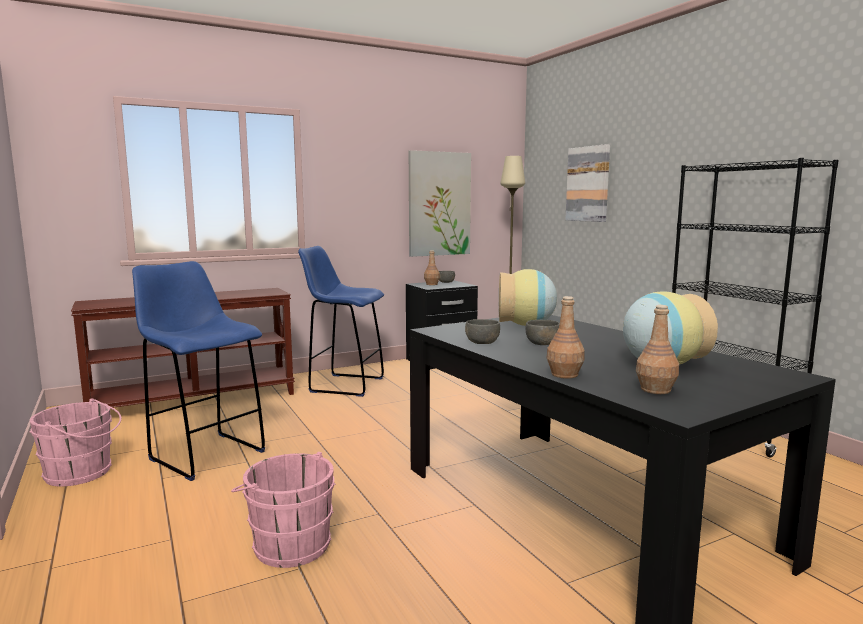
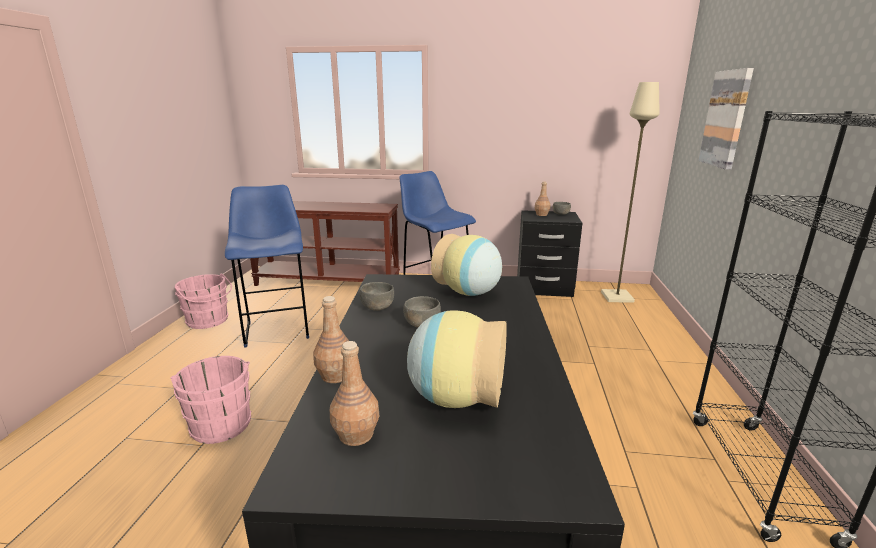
camera: 35 degrees right, 10 degrees up
picture [409,150,471,257] -> none

